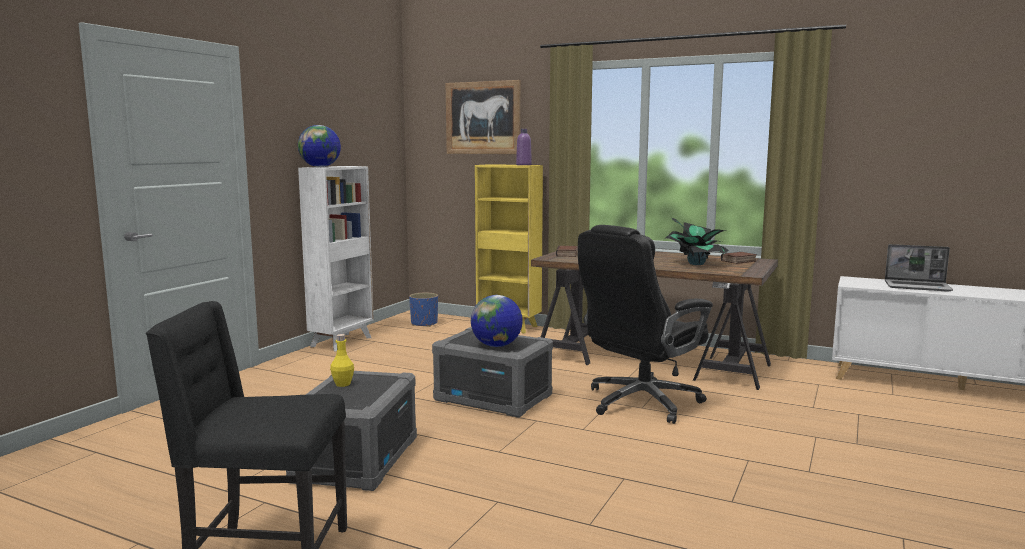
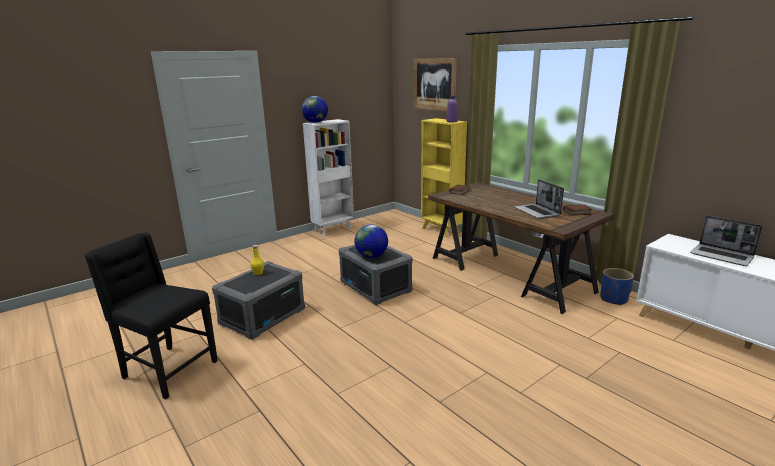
camera: 25 degrees right, 10 degrees up
blue planter [409,293,438,327] -> blue planter moved to [600,268,634,305]
black office chair [578,225,713,424] -> none
potted plant [664,218,729,265] -> laptop [514,179,564,219]

